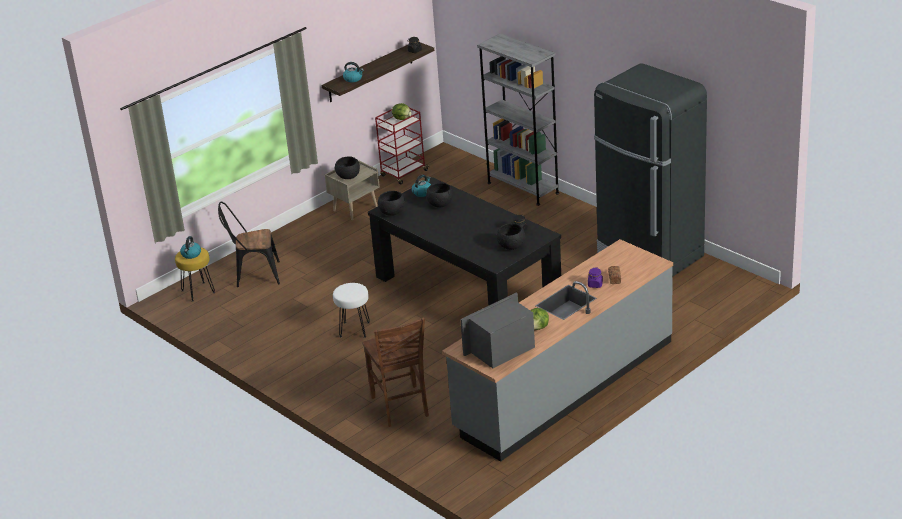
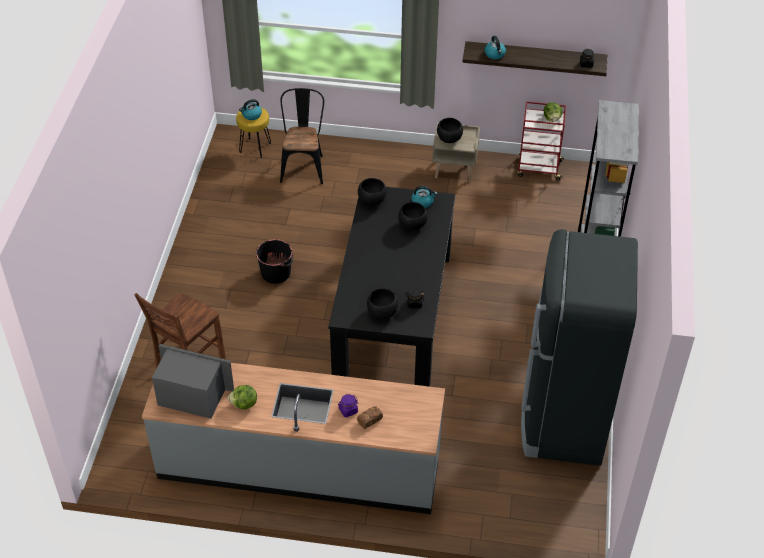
camera: 50 degrees right, 15 degrees up
black chair [218,202,280,287] -> black chair turned 45 degrees clockwise [280,88,324,184]
white stool [333,283,370,338] -> black bucket [256,239,294,284]

